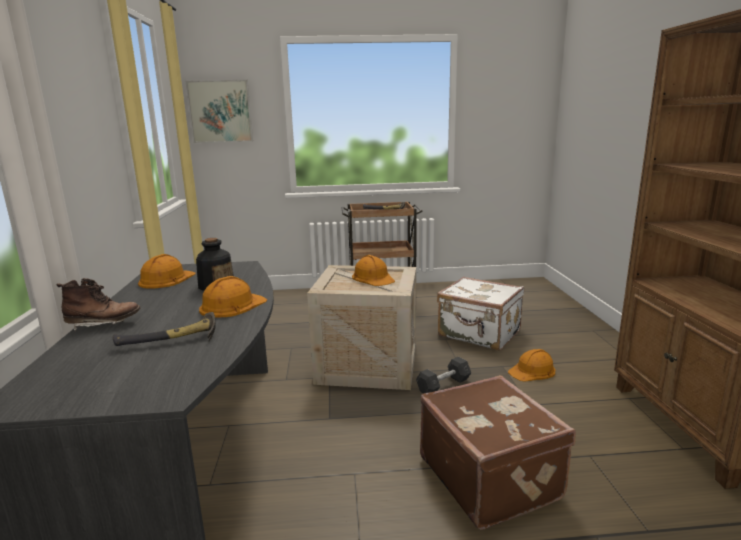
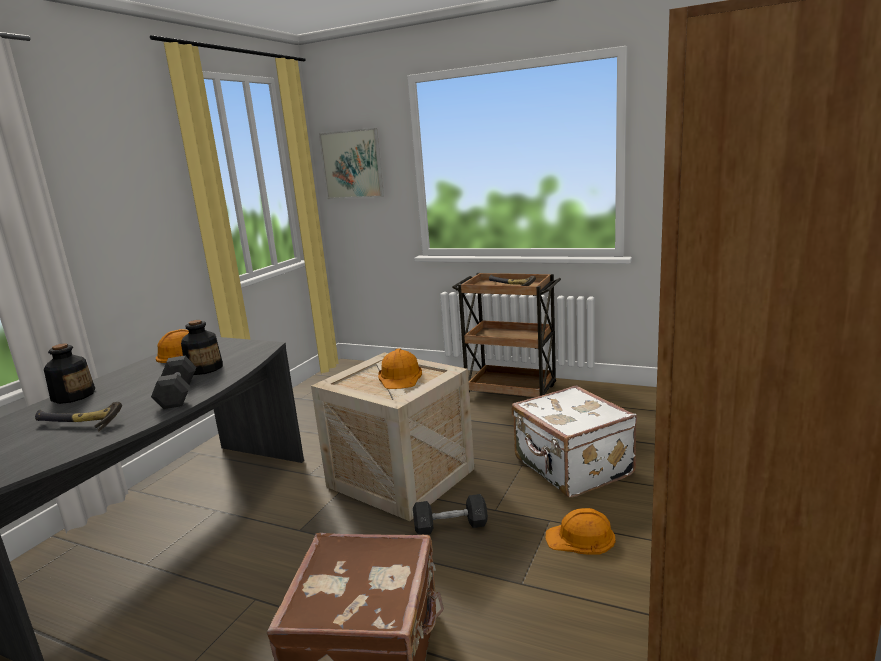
camera: 30 degrees right, 0 degrees up
brown boot [56,278,141,332] -> bottle [44,343,95,404]
orange hard hat [199,276,267,318] -> grey dumbbell [151,356,196,409]

